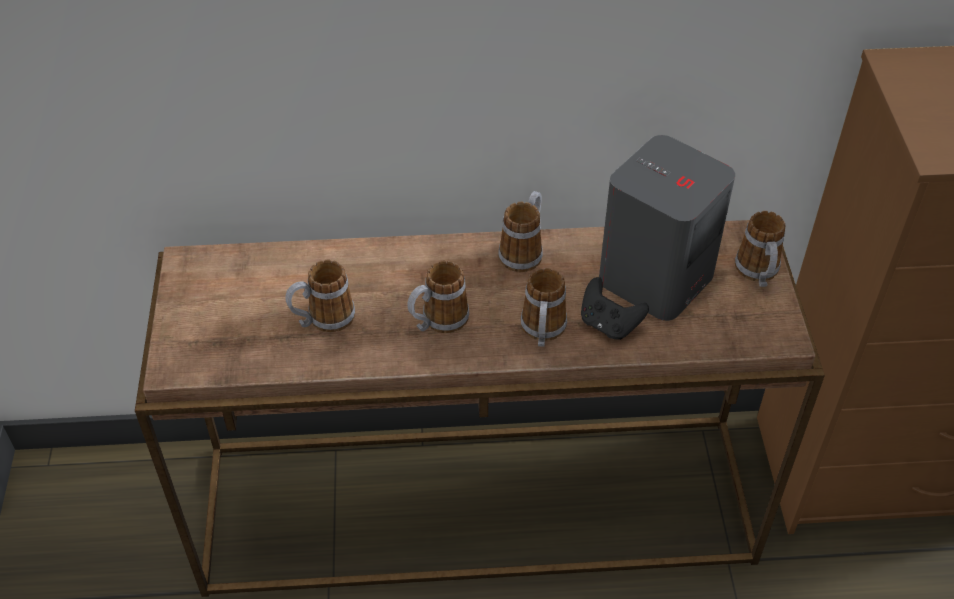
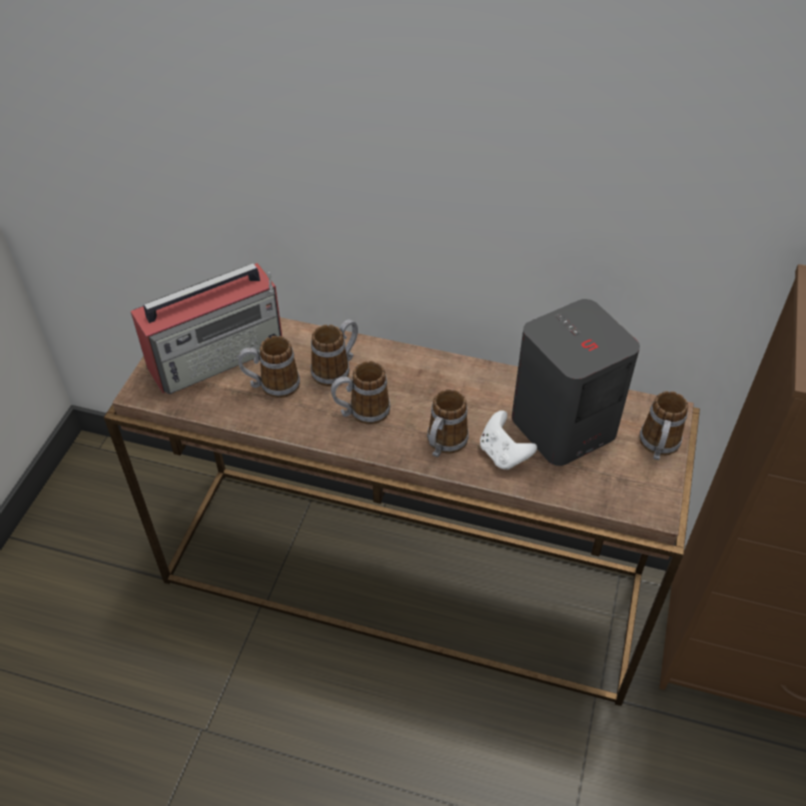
camera: 20 degrees right, 0 degrees up
mug [498,191,543,272] -> mug moved to [311,319,358,386]
black game controller [581,277,649,340] -> white game controller [480,410,537,470]
none -> radio [131,263,282,394]

